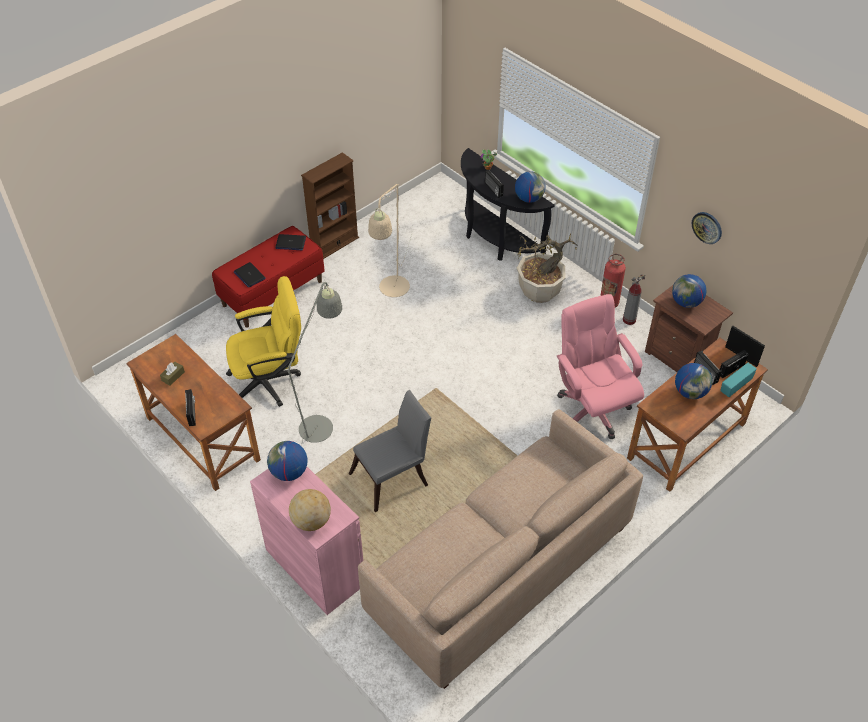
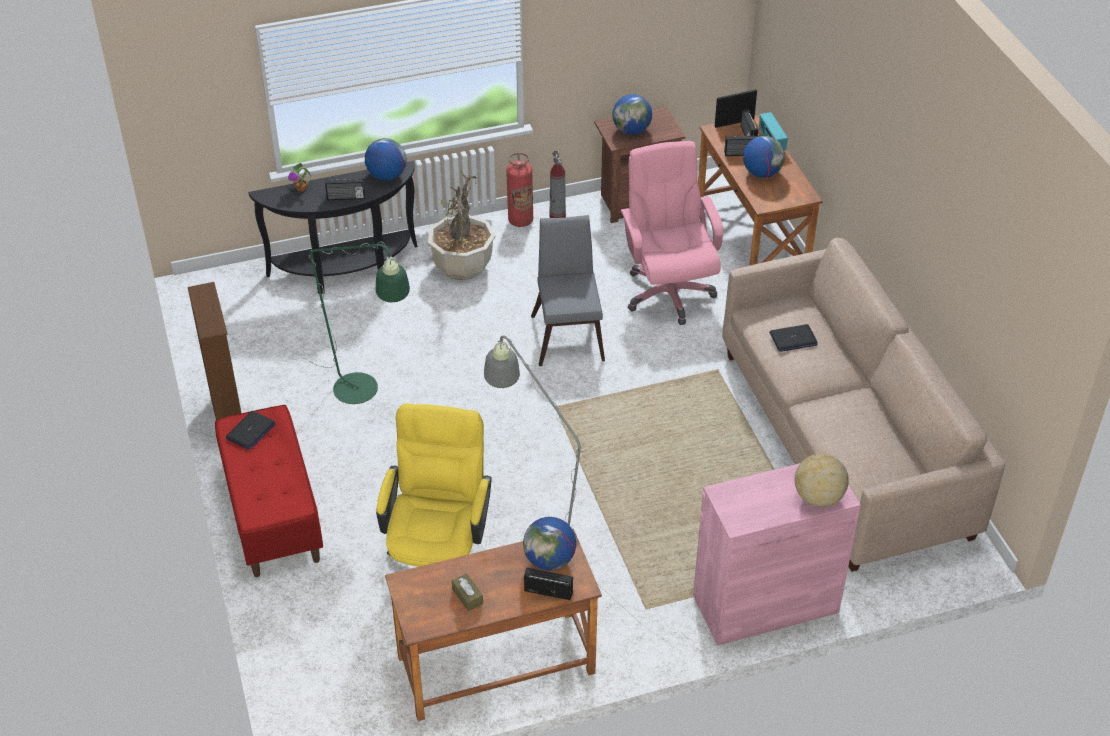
camera: 65 degrees left, 5 degrees down
laptop [234,262,266,287] -> laptop moved to [769,324,818,352]
globe [267,441,308,481] -> globe moved to [523,517,576,570]
grey chair [349,390,431,512] -> grey chair moved to [531,215,605,366]
beige floor lamp [368,184,413,297] -> green floor lamp [268,242,410,404]
pink office chair [557,294,644,439] -> pink office chair turned 75 degrees clockwise [621,141,723,325]
wall clock [692,212,722,244] -> none

